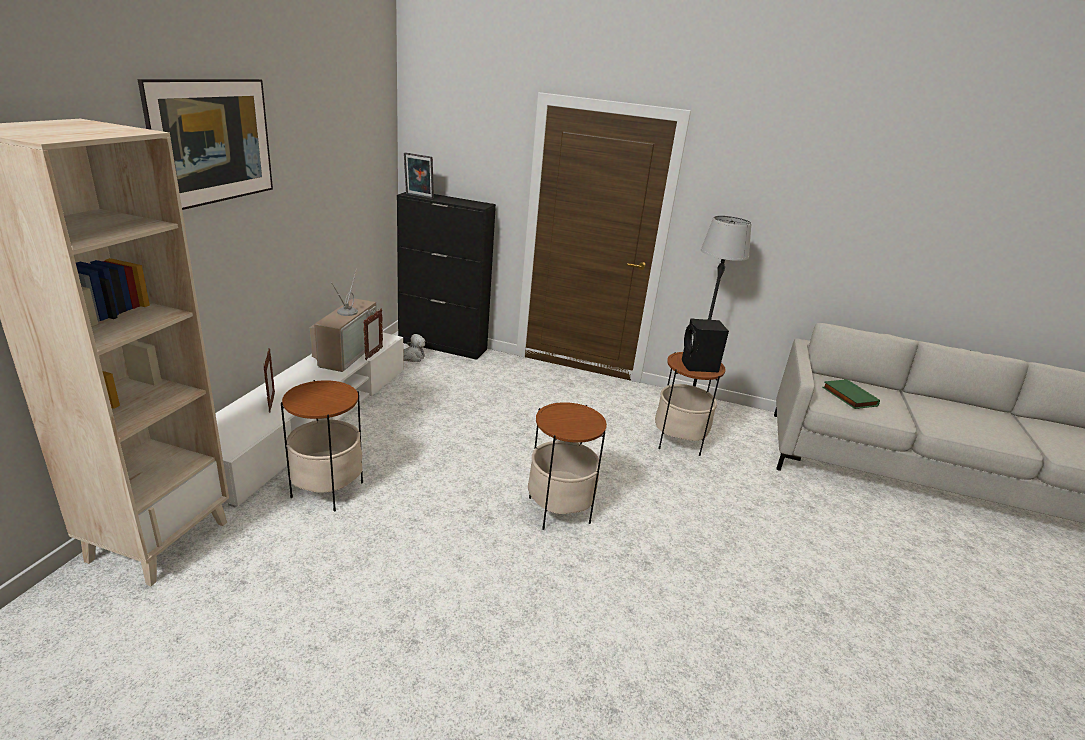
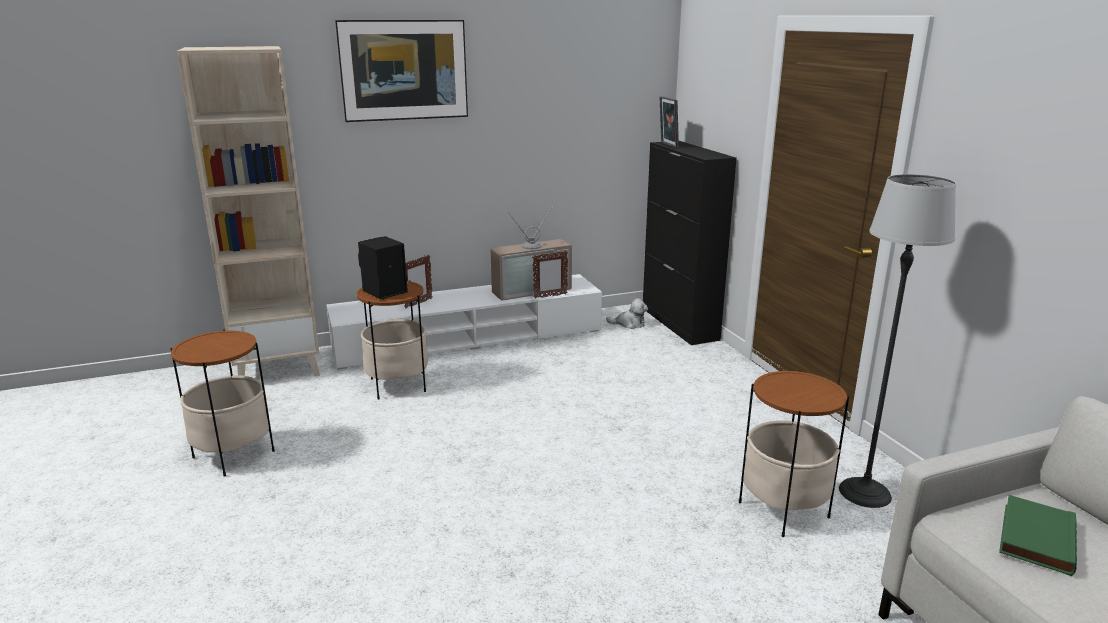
camera: 55 degrees right, 5 degrees down
side table [528,402,607,530] -> side table moved to [171,330,275,477]
black speaker [682,318,729,372] -> black speaker moved to [358,236,408,300]

